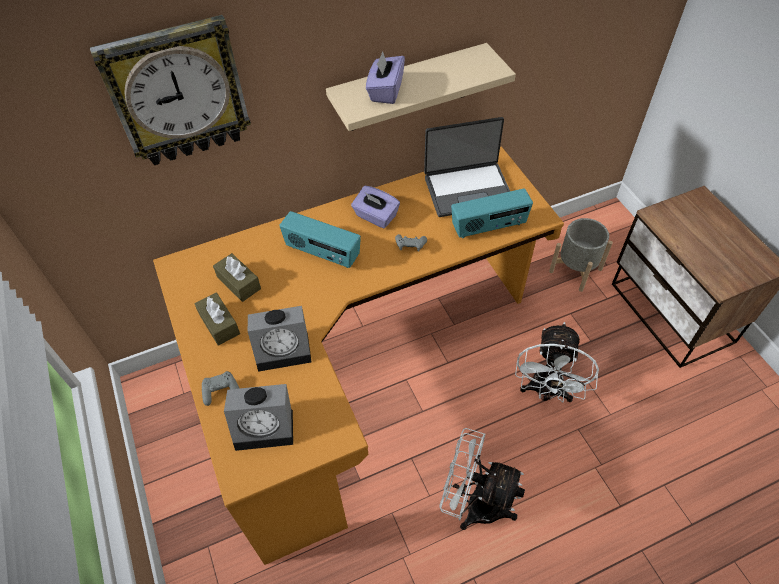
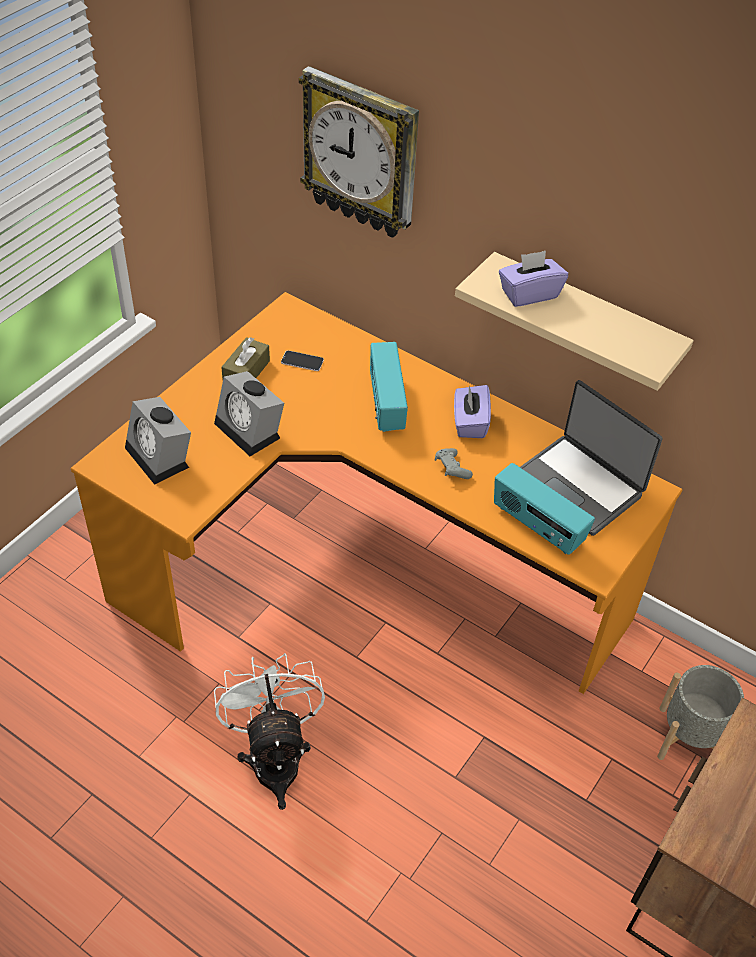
camera: 55 degrees right, 5 degrees down
grey game controller [202,371,240,406] -> none
brown tissue box [213,253,261,302] -> phone [281,350,324,371]
white fan [515,322,599,403] -> none

